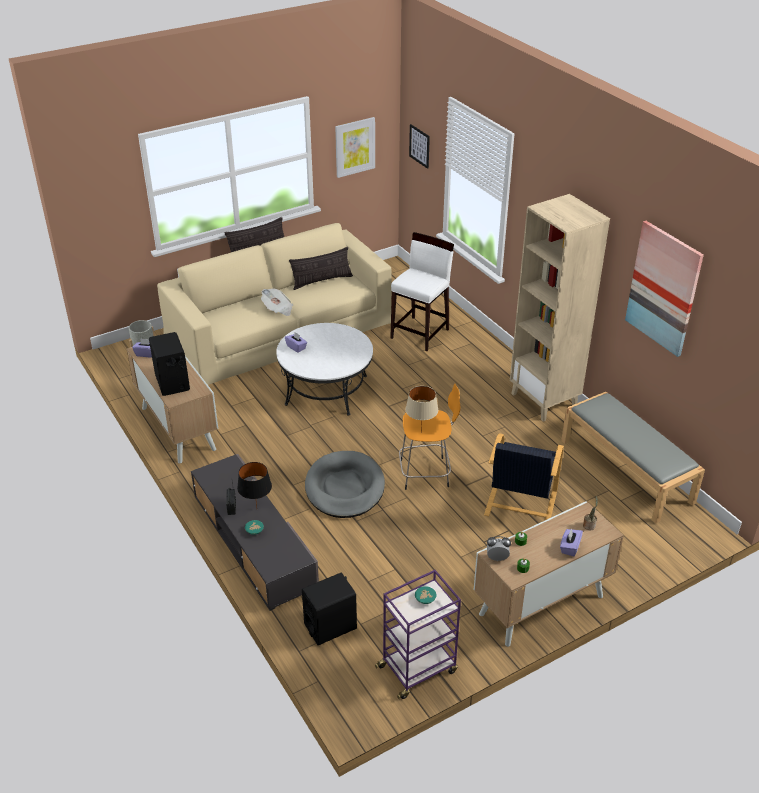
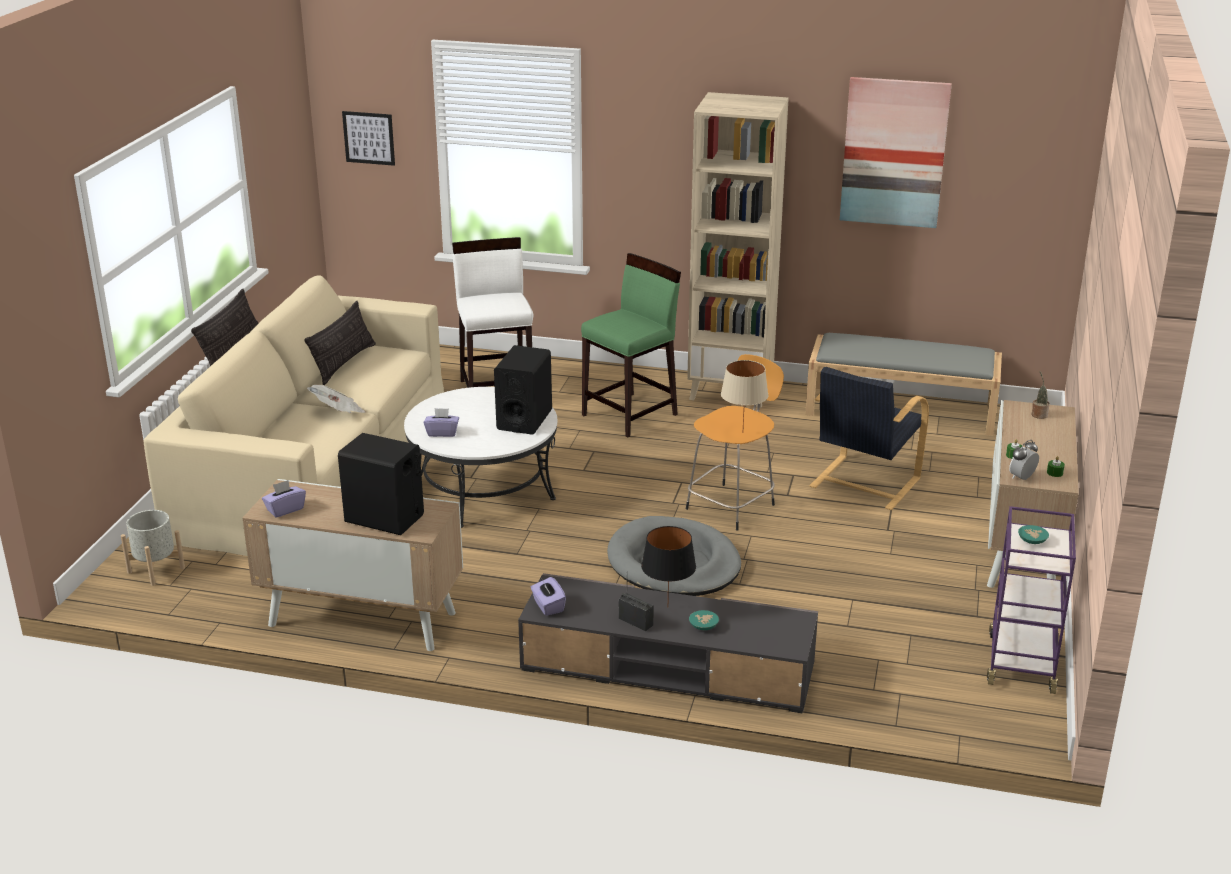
camera: 45 degrees left, 10 degrees down
black speaker [302,572,357,645] -> black speaker moved to [494,345,552,435]
picture [335,117,375,178] -> none
black armchair [484,433,564,520] -> black armchair turned 60 degrees clockwise [809,367,929,510]
purple tissue box [560,528,583,556] -> purple tissue box moved to [531,577,566,616]
none -> green stool [581,253,681,438]

